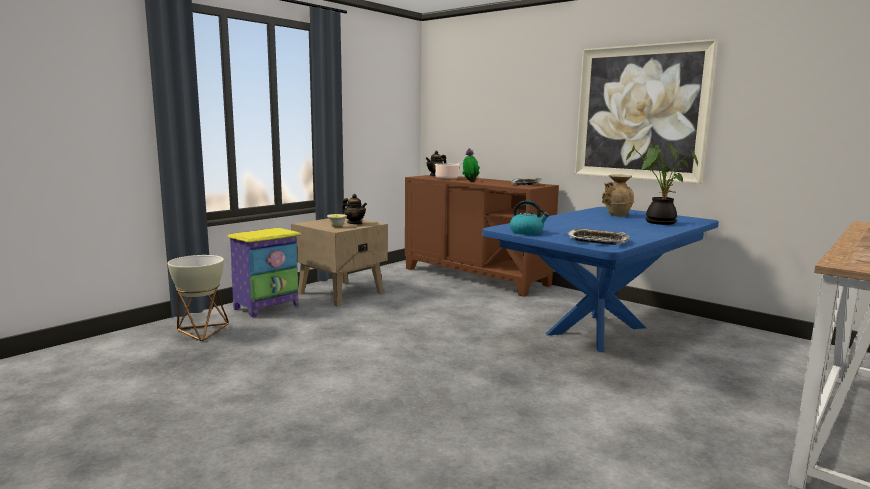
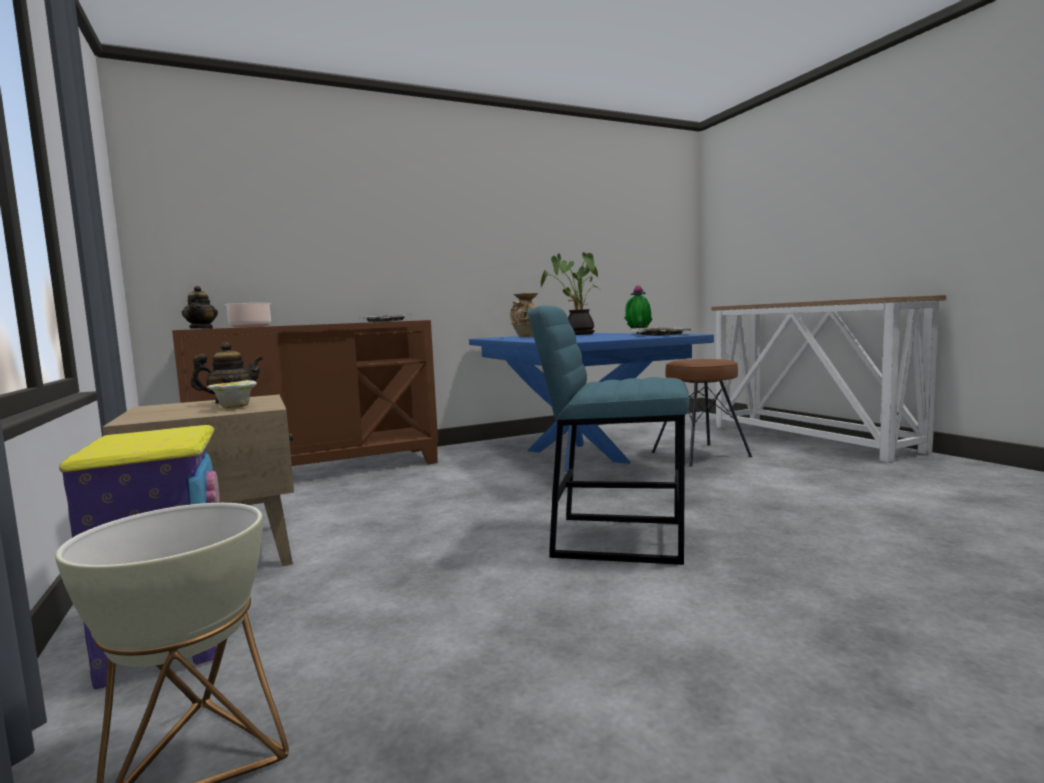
camera: 65 degrees left, 5 degrees down
potted plant [462,148,480,182] -> potted plant moved to [624,285,652,333]
kettle [510,200,549,235] -> none
picture [575,39,718,184] -> none
none -> blue stool [528,306,689,565]
none -> brown stool [652,359,752,466]

